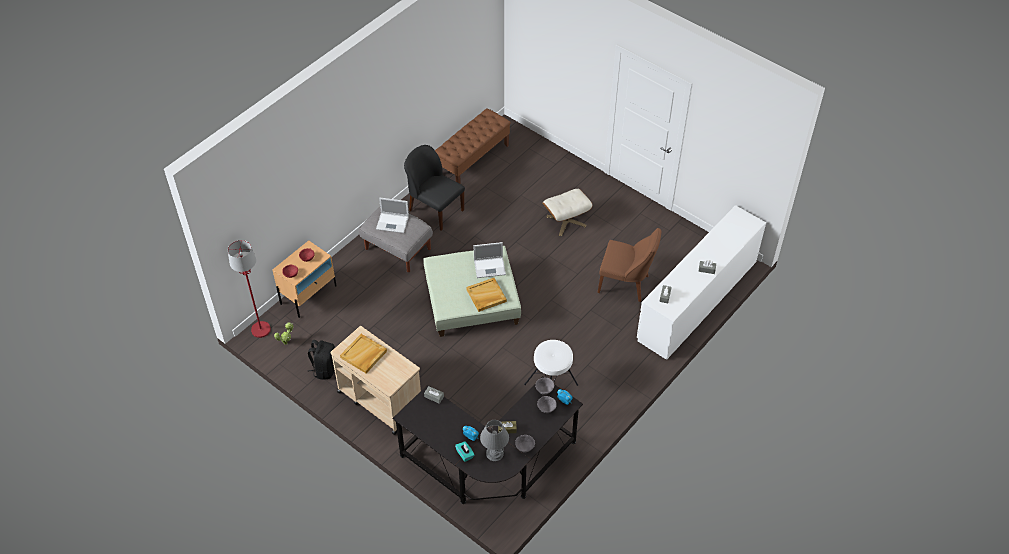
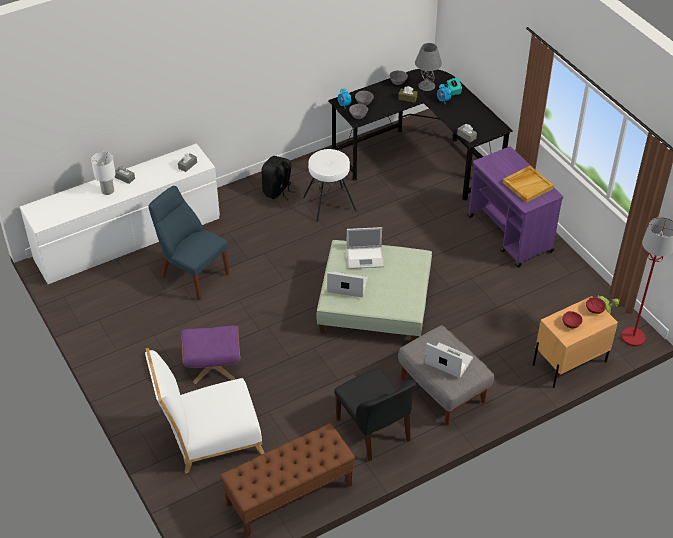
camera: 160 degrees left, 5 degrees down
black backpack [308,340,335,380] -> black backpack moved to [262,156,296,200]
beige cart [330,326,421,435] -> purple cart [467,146,563,268]
beige tray [466,278,507,312] -> laptop [347,227,384,269]
beige ottoman [542,189,593,236] -> purple ottoman [182,325,240,384]
brown chair [598,228,661,302] -> blue chair [148,186,230,301]
none -> white table lamp [91,152,116,195]
none -> white chair [145,348,265,474]

